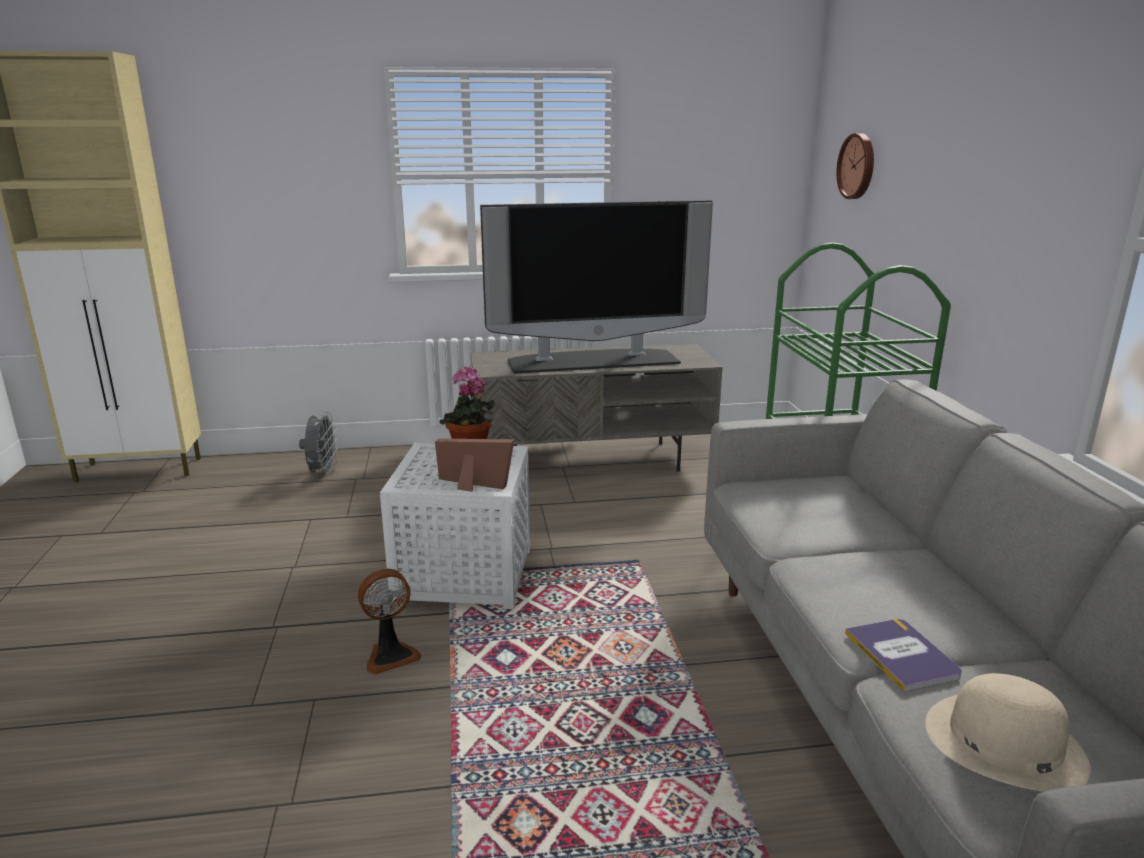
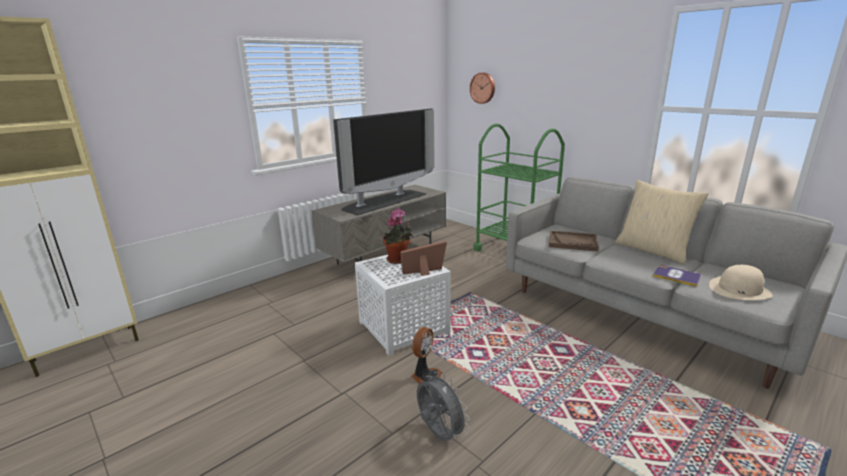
camera: 35 degrees left, 0 degrees up
grey fan [299,412,338,476] -> grey fan moved to [417,371,470,441]
none -> brown tray [549,231,599,251]
none -> beige pillow [615,180,709,264]

